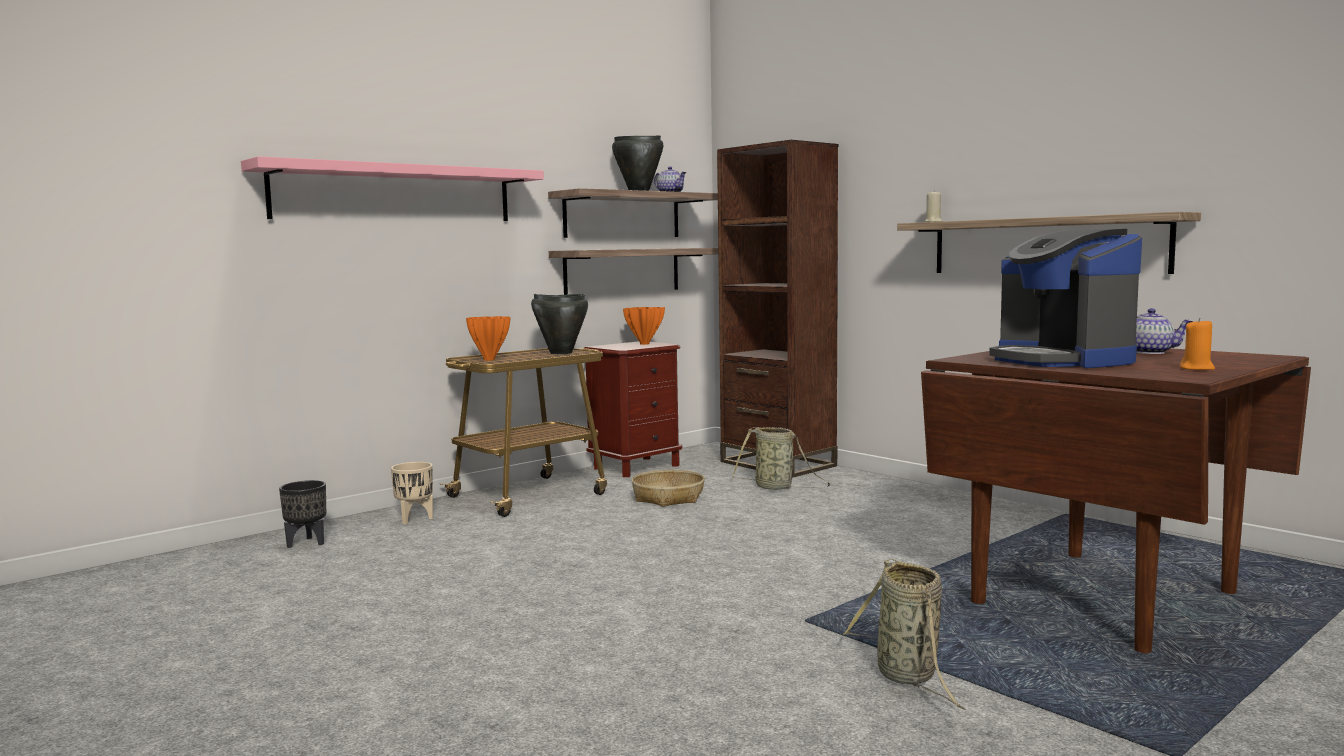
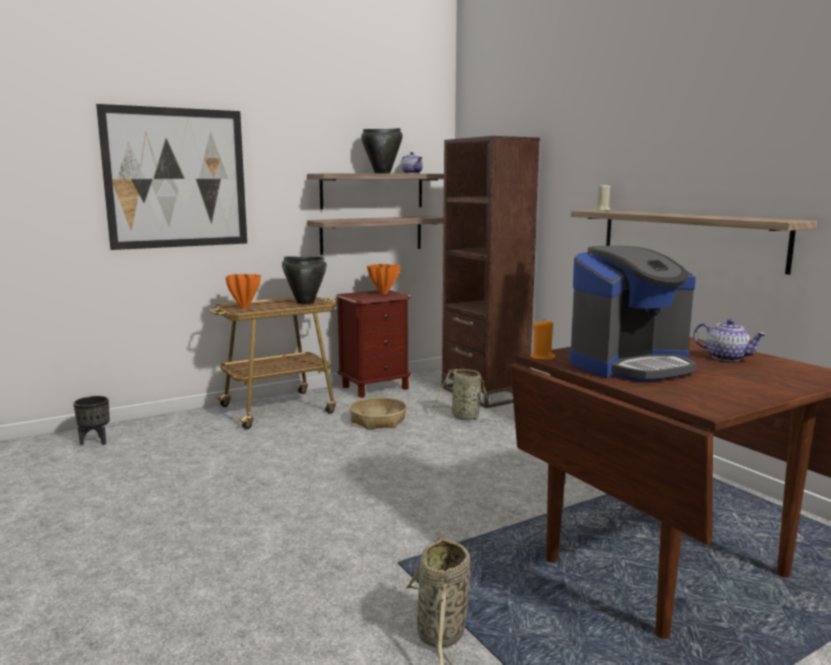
camera: 10 degrees right, 5 degrees up
pink shelf [241,156,544,221] -> picture [96,104,247,250]
beige planter [391,462,433,525] -> none
coffee machine [989,229,1142,368] -> coffee machine turned 105 degrees counterclockwise [569,246,696,382]
orange candle [1180,318,1215,370] -> orange candle moved to [530,320,556,360]

